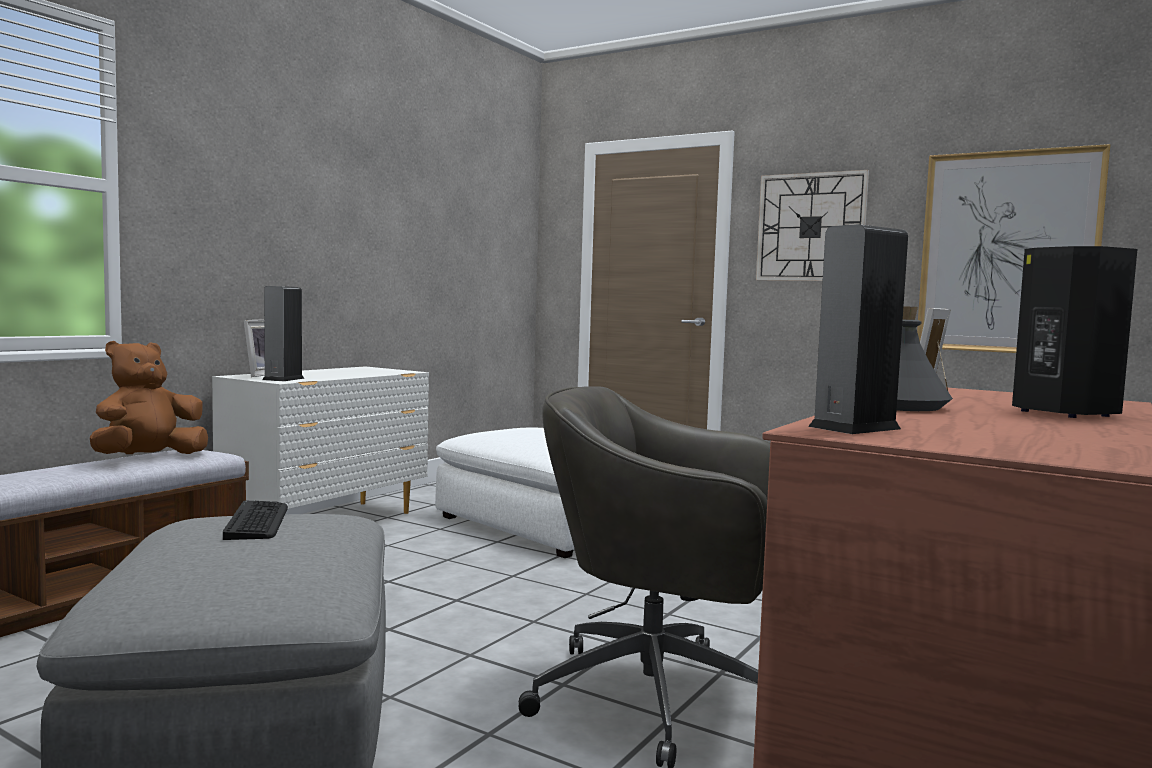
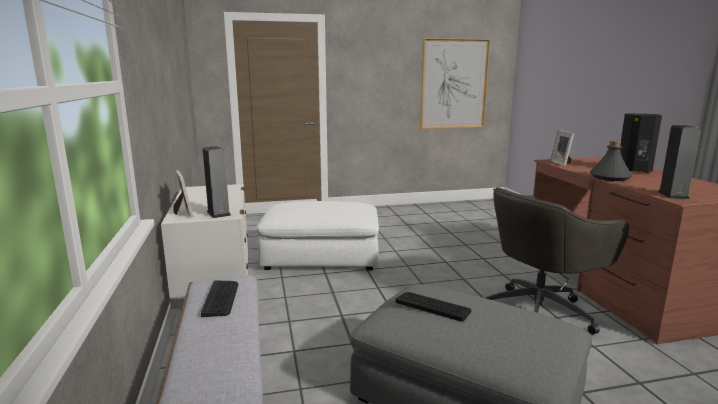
camera: 45 degrees left, 10 degrees up
brown plush toy [90,341,208,454] -> keyboard [201,281,238,317]
wall clock [756,170,869,281] -> none

